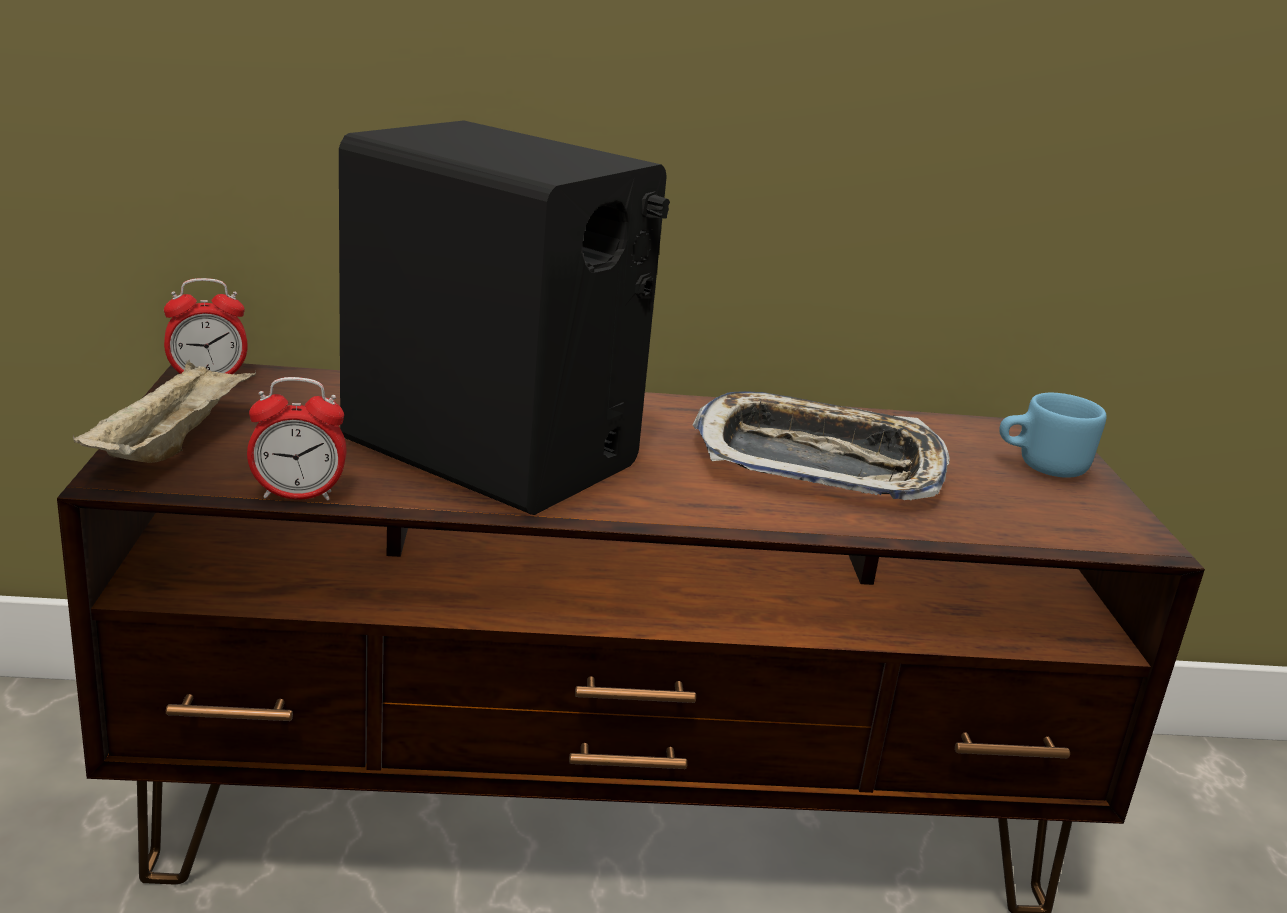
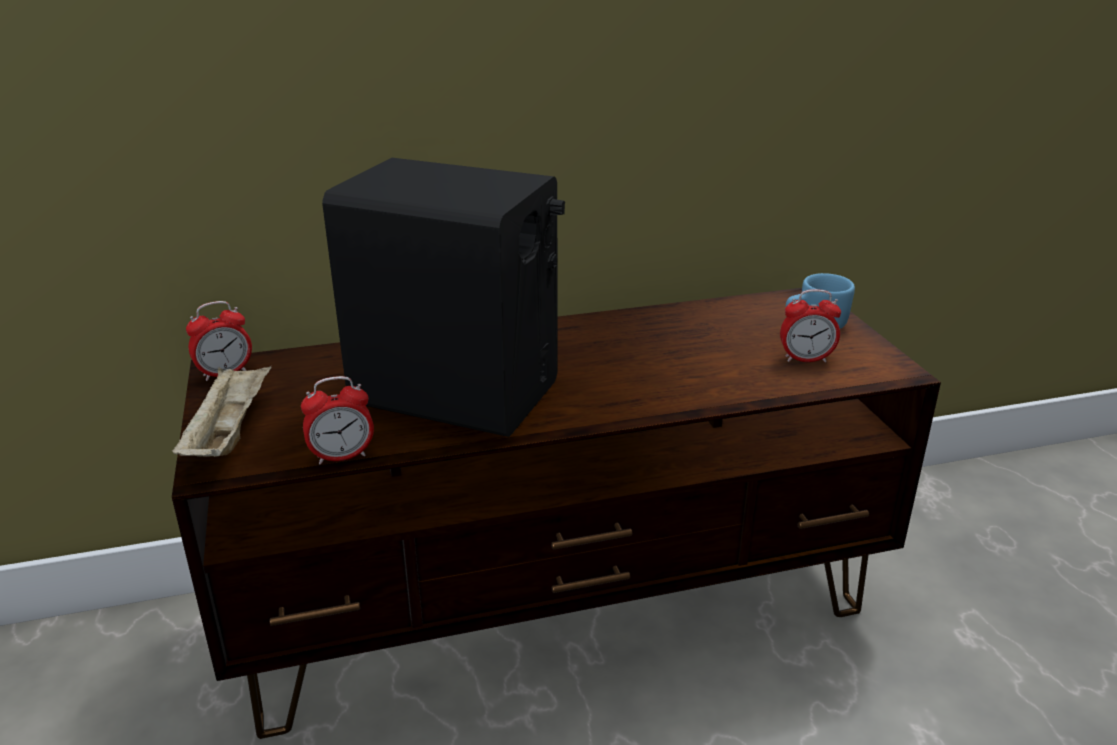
camera: 10 degrees left, 5 degrees up
tray [692,391,949,500] -> none
none -> alarm clock [780,289,841,362]

